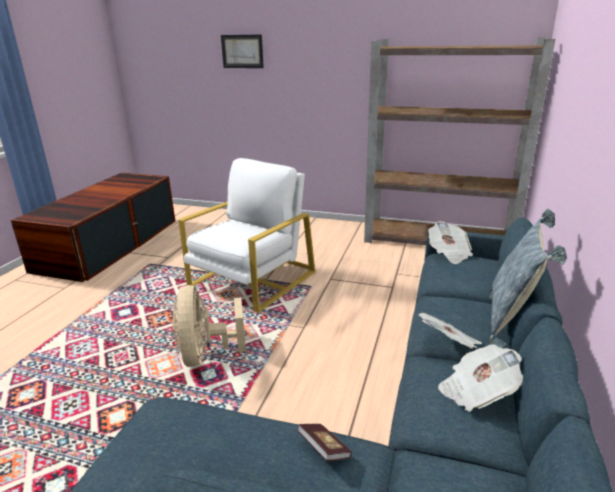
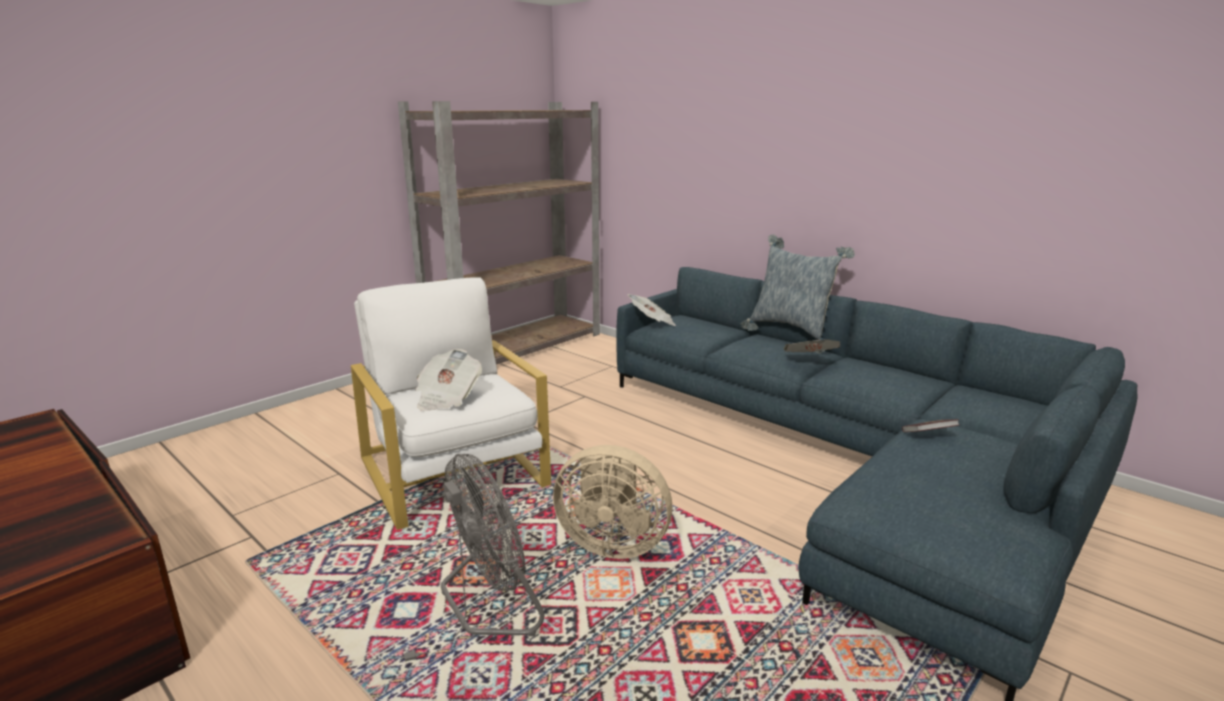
camera: 65 degrees left, 5 degrees down
picture [221,34,264,68] -> none
newspaper [438,344,523,412] -> newspaper moved to [415,349,482,411]
none -> grey fan [401,454,544,662]

